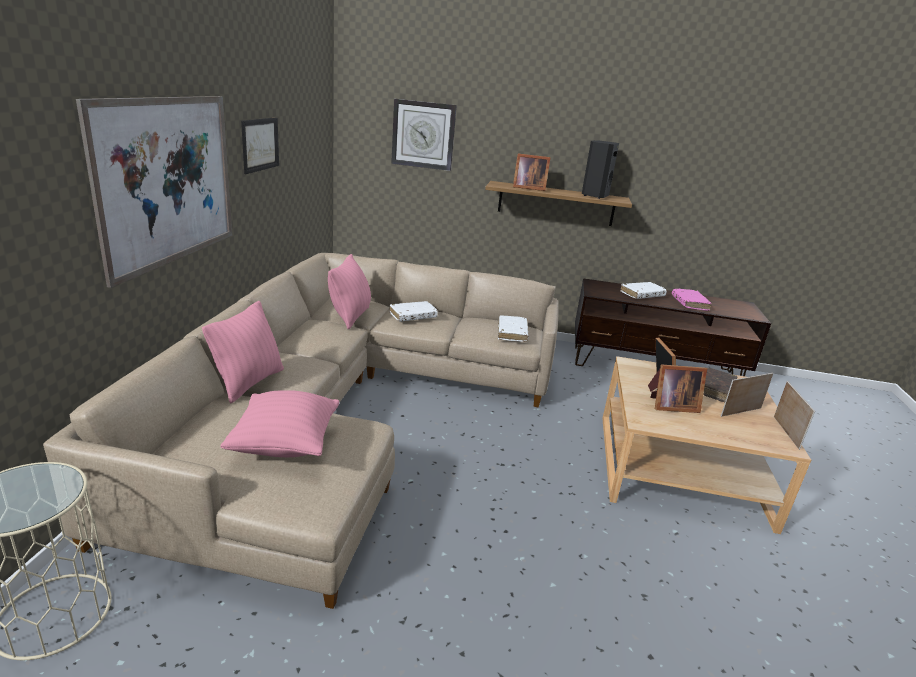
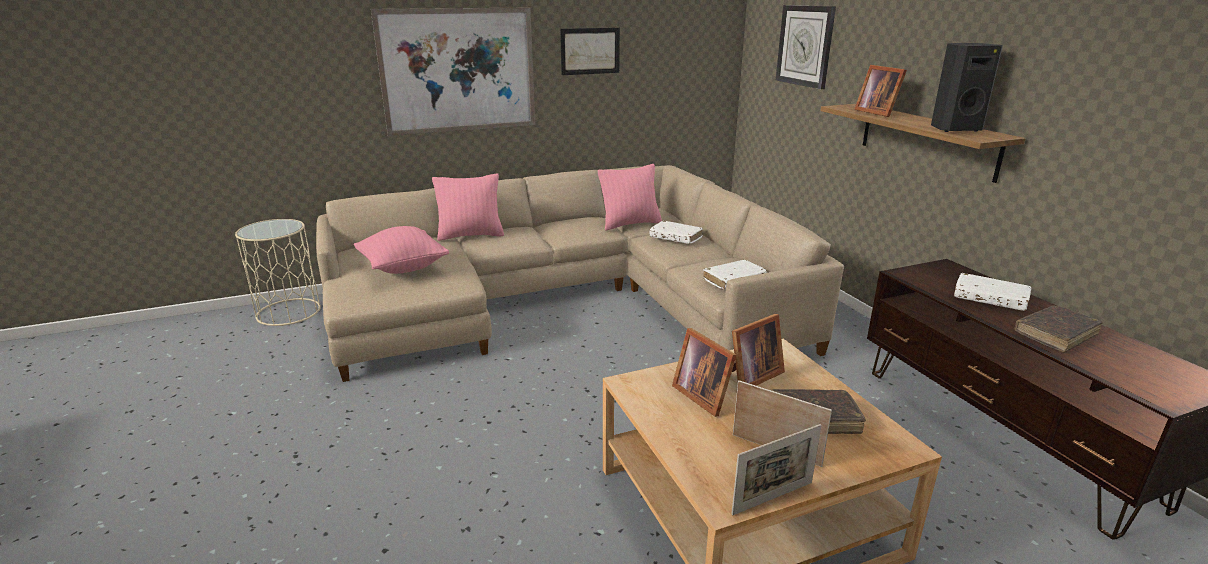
camera: 60 degrees right, 0 degrees up
pink book [672,289,711,311] -> brown book [1015,306,1103,353]

